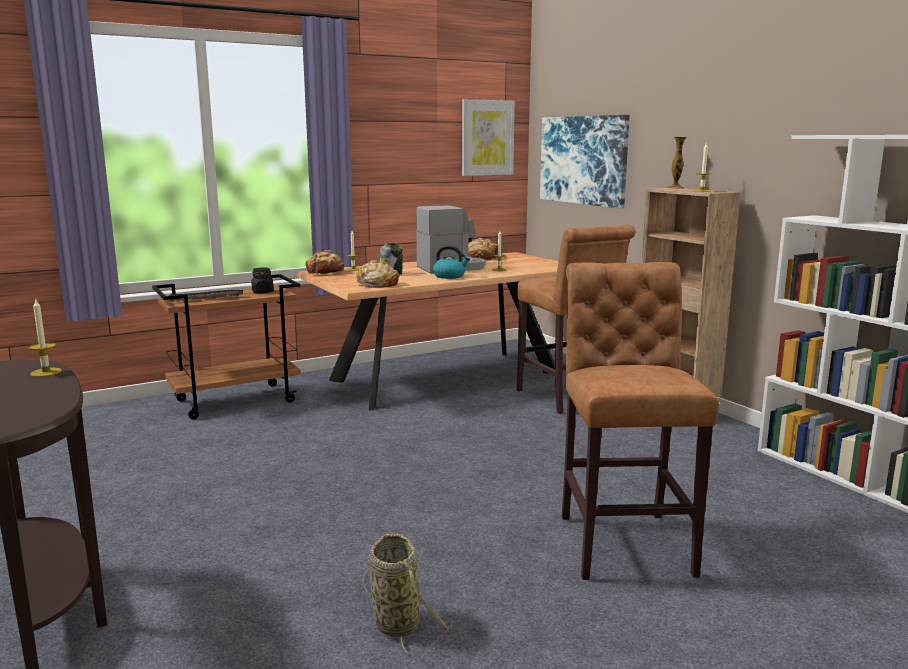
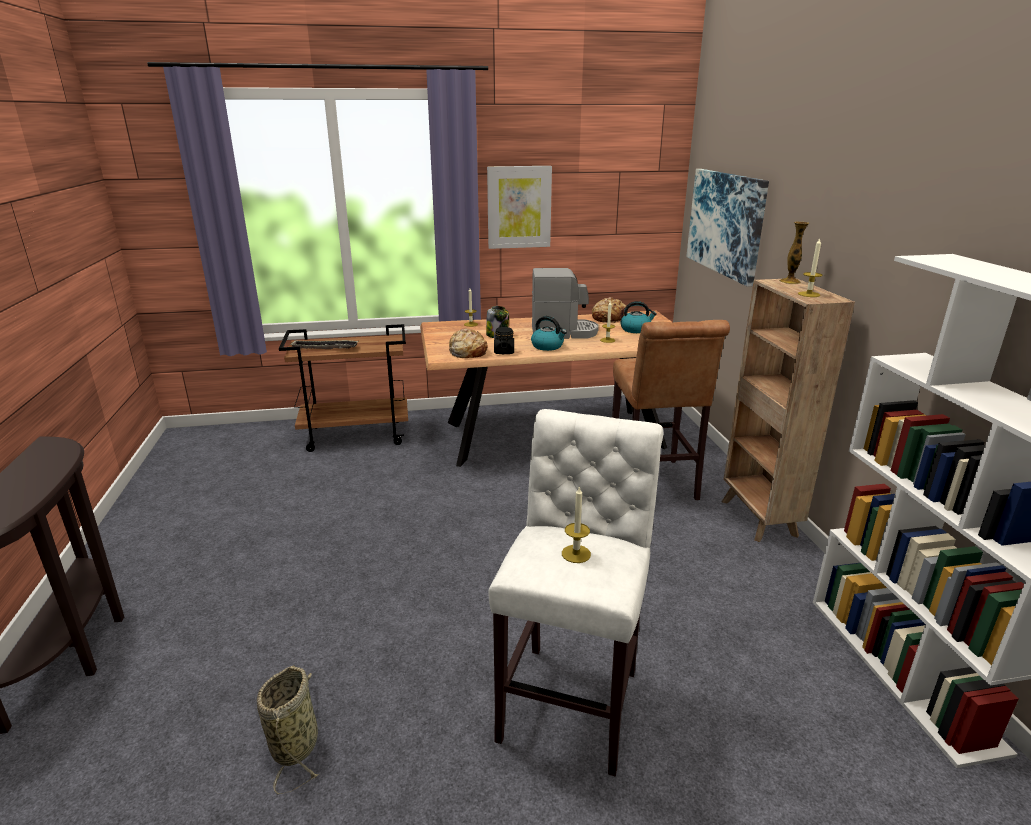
camera: 20 degrees right, 10 degrees up
candle [29,298,62,377] -> candle moved to [562,486,591,563]
black jar [251,268,274,294] -> black jar moved to [494,327,514,354]
bread [305,250,344,274] -> none
picture [462,99,515,176] -> picture moved to [487,166,552,249]
brown stool [562,262,719,580] -> white stool [489,409,664,776]
none -> kettle [620,301,657,333]

